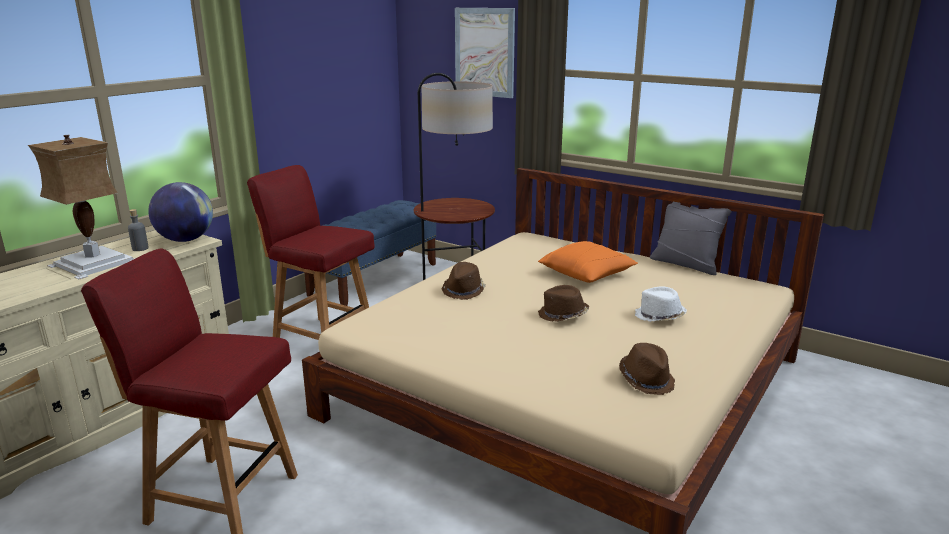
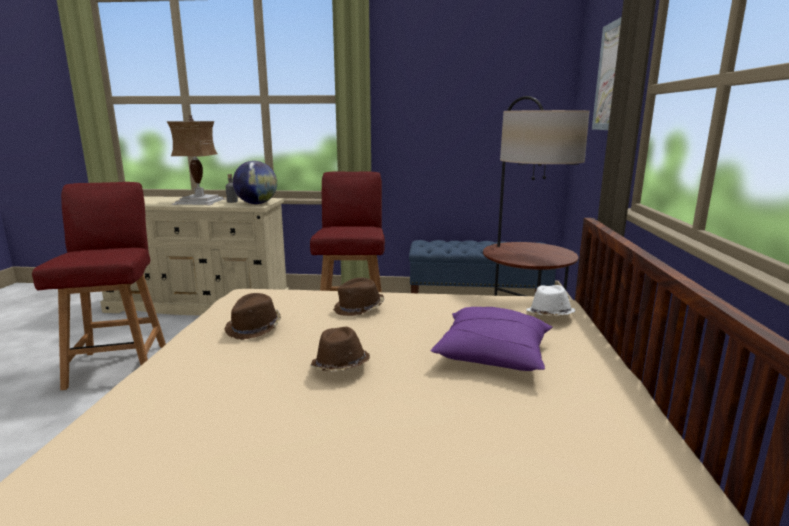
camera: 60 degrees right, 5 degrees down
orange pillow [538,241,638,283] -> purple pillow [431,307,552,371]
brown hat [619,343,675,395] -> brown hat moved to [224,293,281,340]
white hat [635,286,687,322] -> white hat moved to [526,285,575,316]
grey pillow [650,202,732,275] -> none

